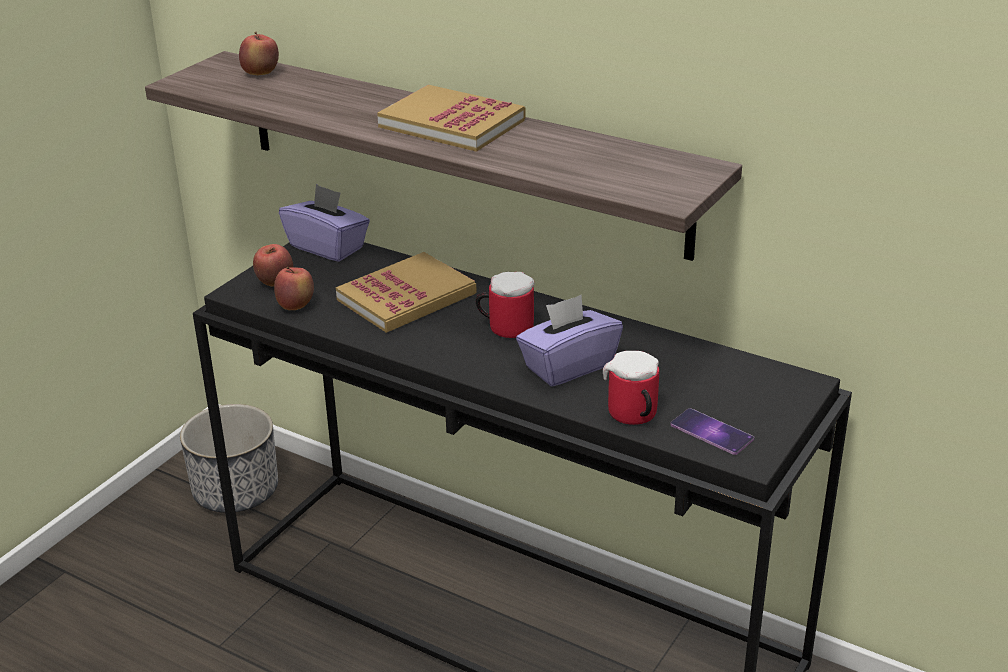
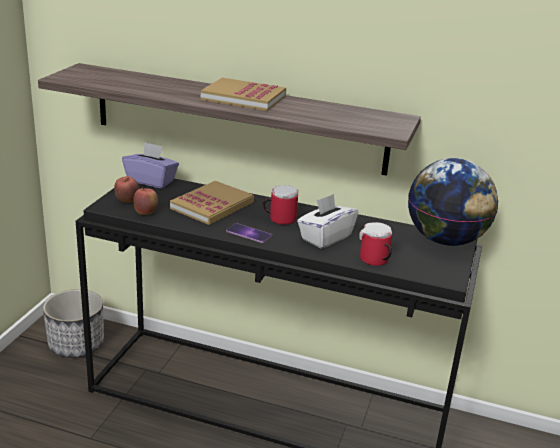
camera: 15 degrees left, 5 degrees down
apple [239,32,279,75] -> none
purple tissue box [516,295,623,386] -> white tissue box [297,194,359,249]
phone [670,408,754,455] -> phone moved to [226,223,272,243]
none -> globe [408,158,498,246]

